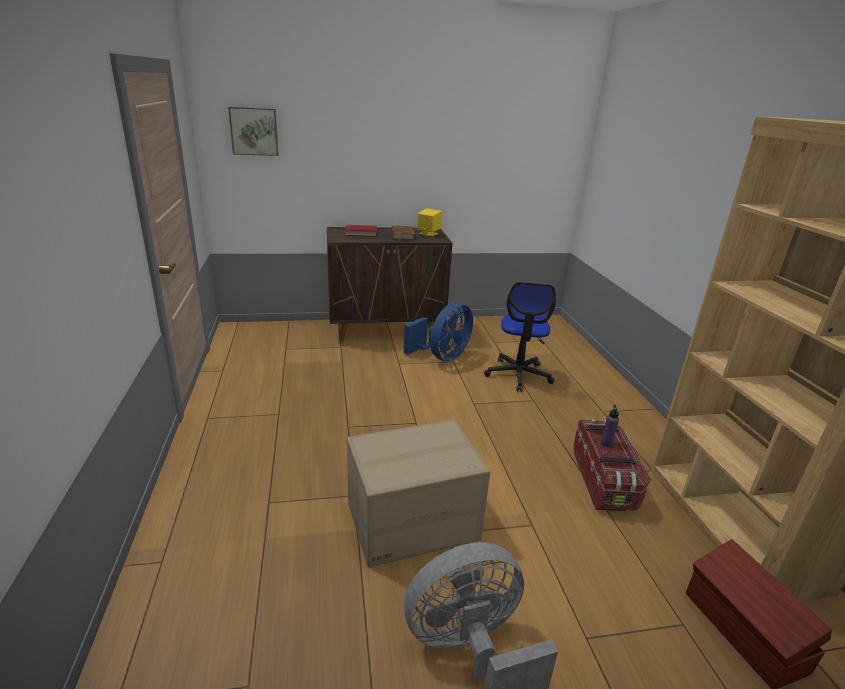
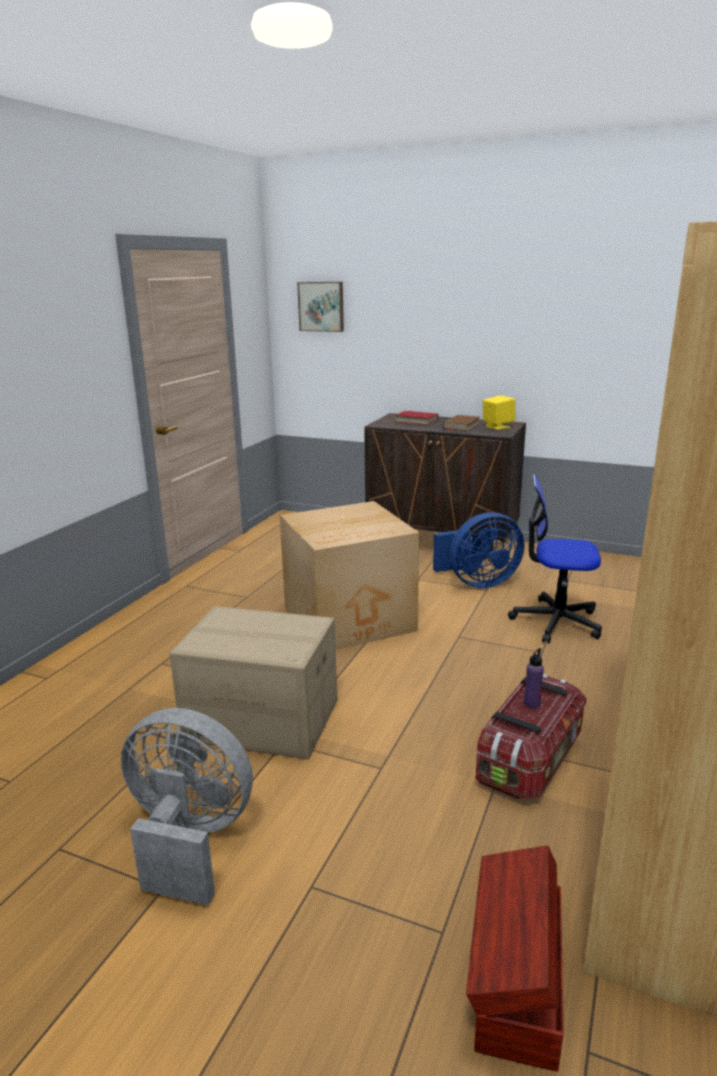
camera: 35 degrees right, 5 degrees down
office chair [484,282,556,392] -> office chair turned 60 degrees clockwise [508,474,602,643]
none -> cardboard box [280,501,420,650]

